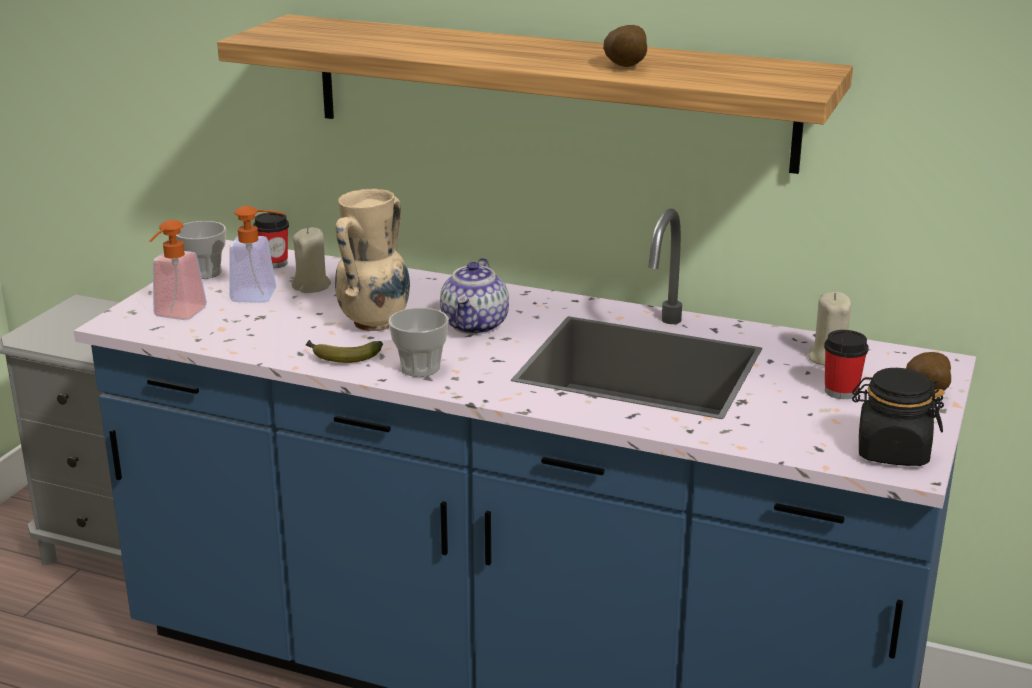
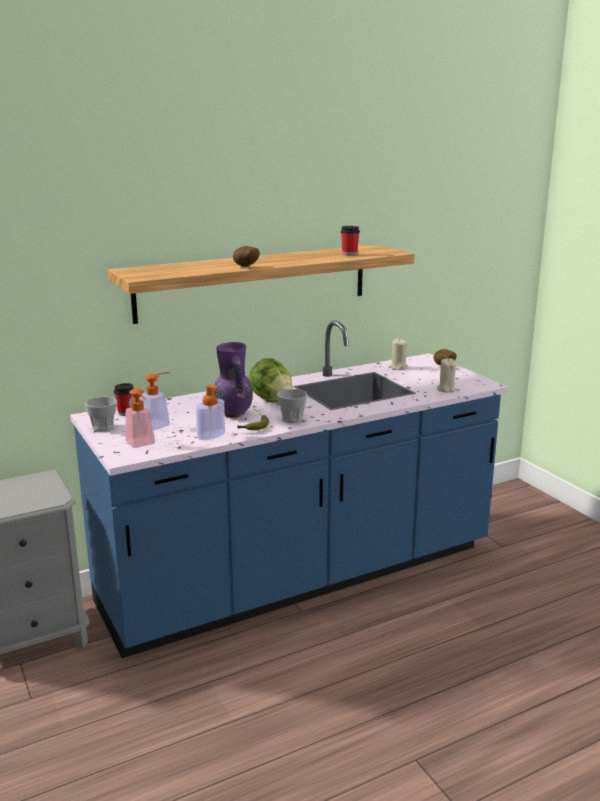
camera: 50 degrees left, 5 degrees down
beige candle [292,227,331,293] -> beige candle moved to [437,358,456,393]
beige vase [335,189,410,331] -> purple vase [213,342,253,418]
teapot [440,258,509,334] -> lettuce [249,358,293,403]
potato [603,25,647,67] -> potato moved to [233,246,260,267]
cup [824,330,869,399] -> cup moved to [341,226,360,255]
black jar [852,368,945,466] -> none
none -> soap dispenser [196,385,225,440]

